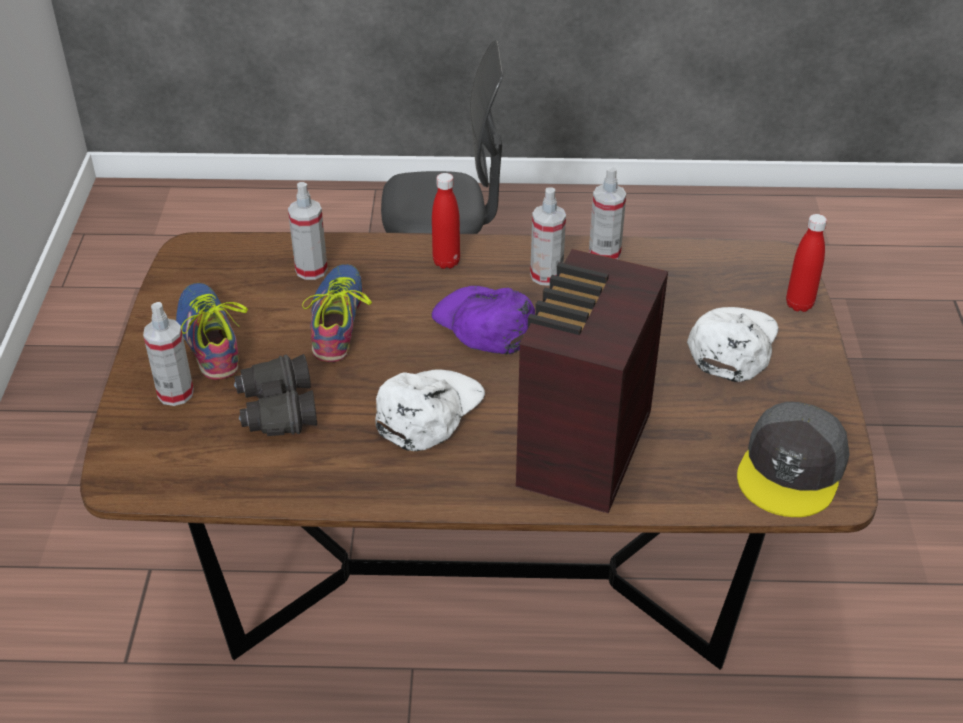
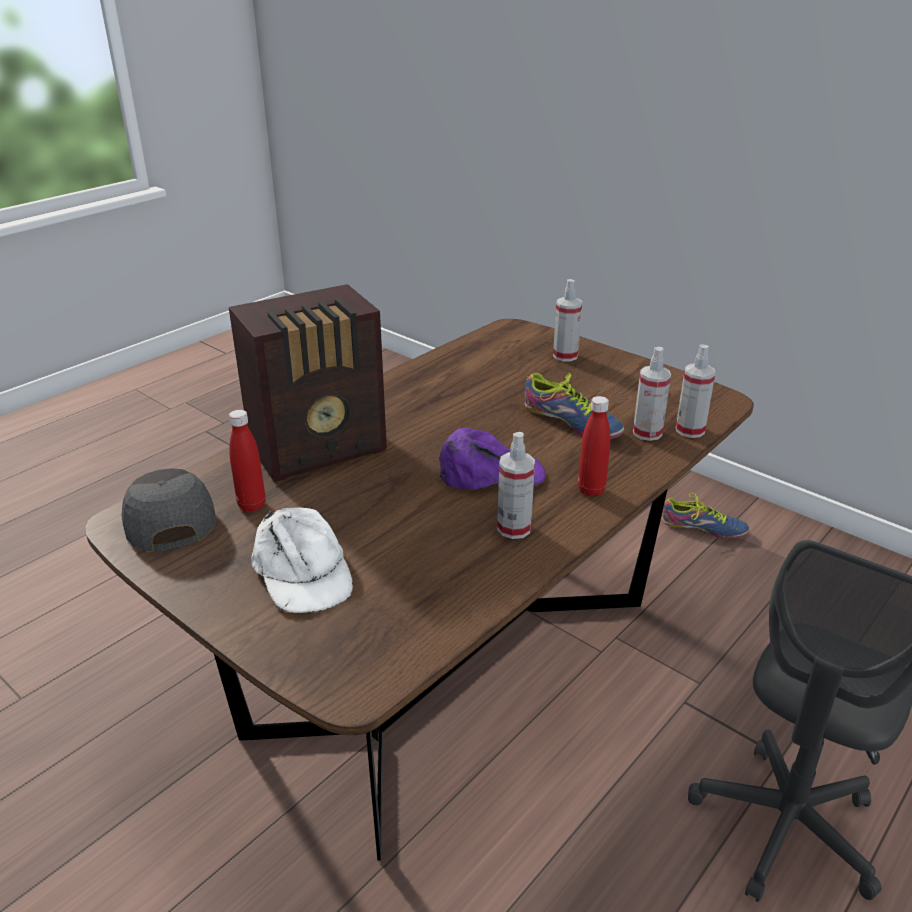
camera: 130 degrees right, 10 degrees down
shoe [176,283,248,380] -> shoe moved to [662,493,749,539]
black binoculars [234,354,317,436] -> none
white cap [375,370,485,451] -> none
radio [516,249,668,513] -> radio turned 90 degrees clockwise [229,284,387,482]
spray bottle [589,166,626,259] -> spray bottle moved to [676,344,715,438]
red bottle [786,214,827,312] -> red bottle moved to [229,410,266,512]

